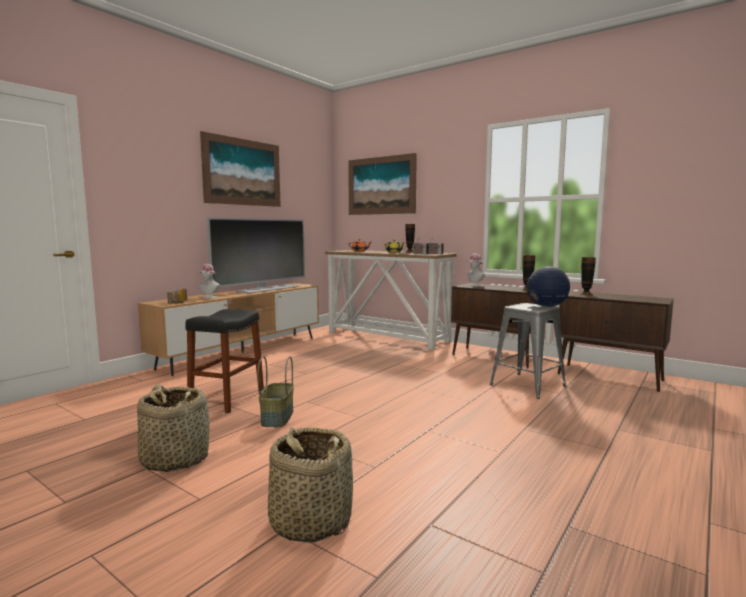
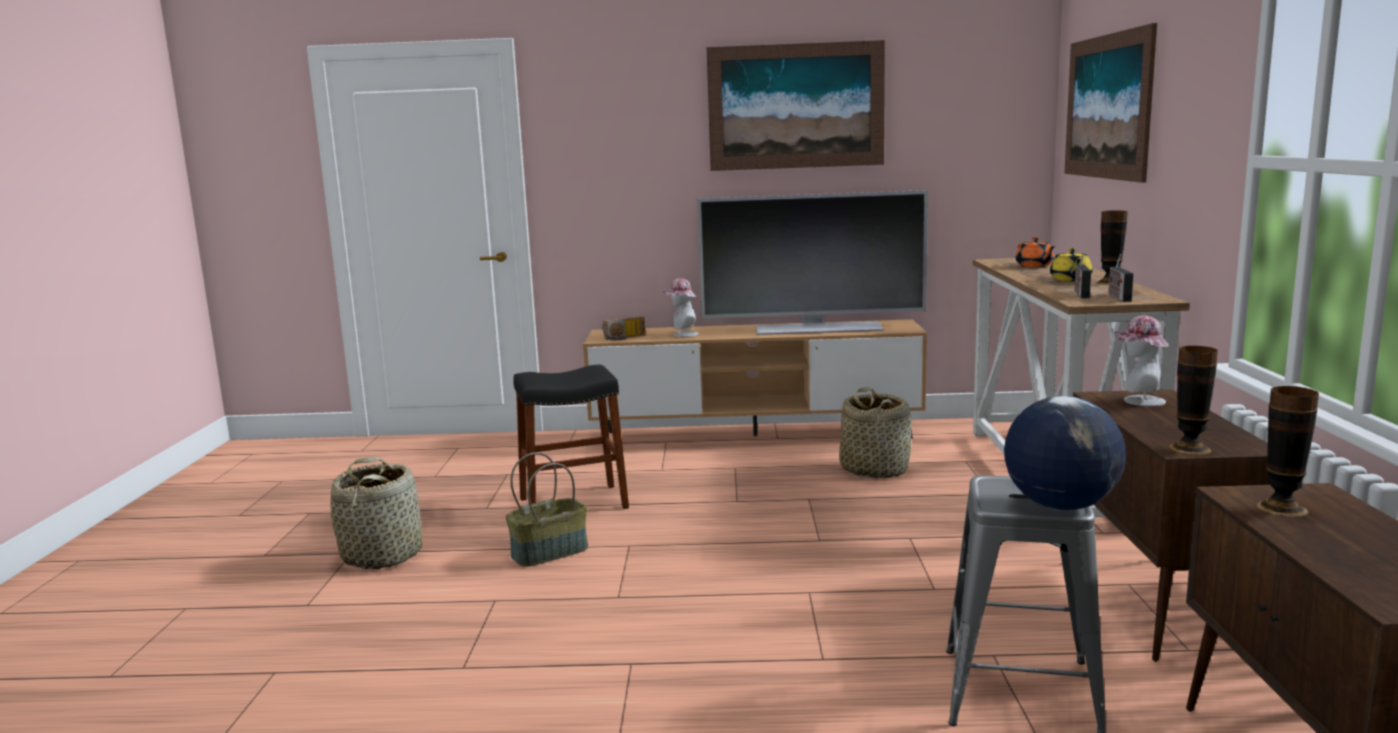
camera: 55 degrees right, 5 degrees up
basket [268,427,353,543] -> basket moved to [839,387,912,478]

